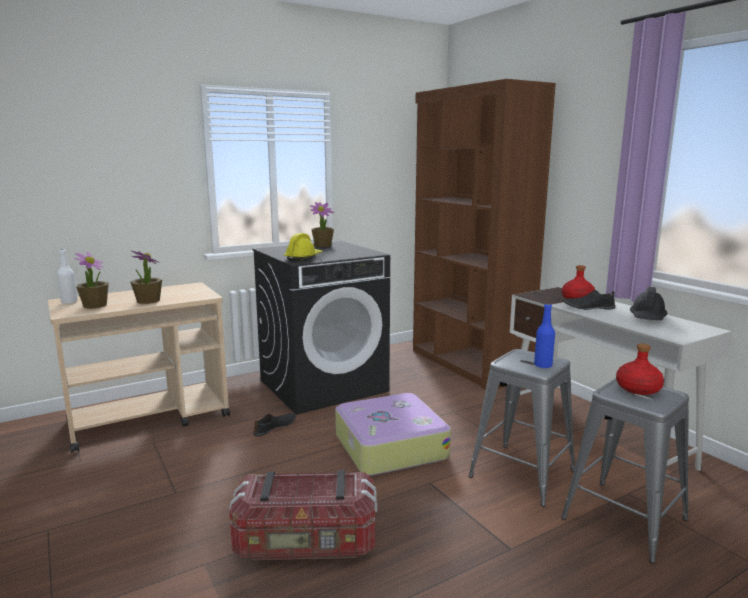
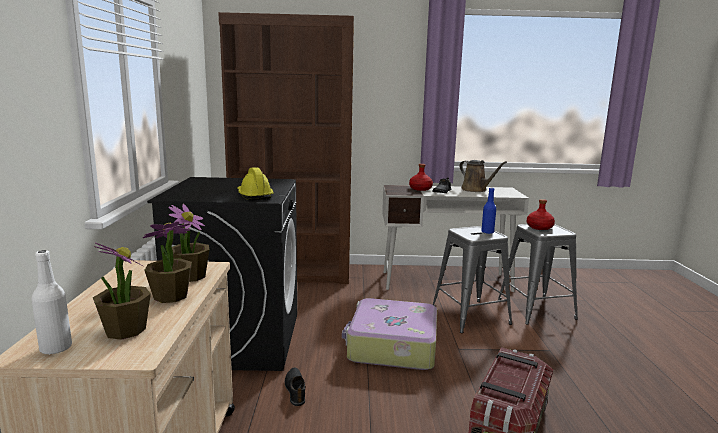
camera: 60 degrees left, 0 degrees up
potted plant [310,202,334,247] -> potted plant moved to [168,204,209,282]
black hard hat [630,287,667,320] -> brown watering can [459,160,507,192]

